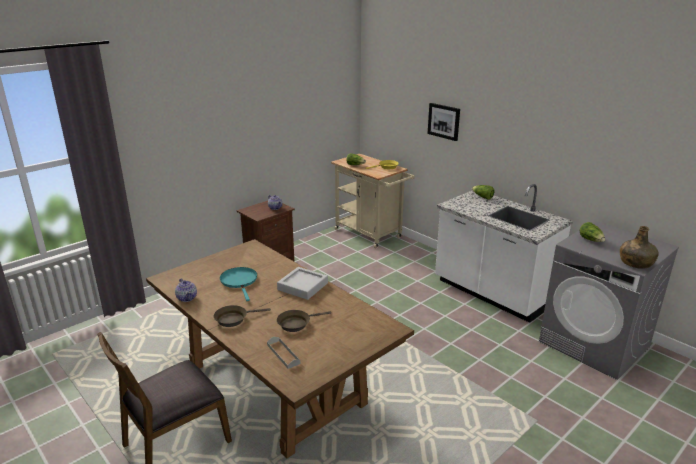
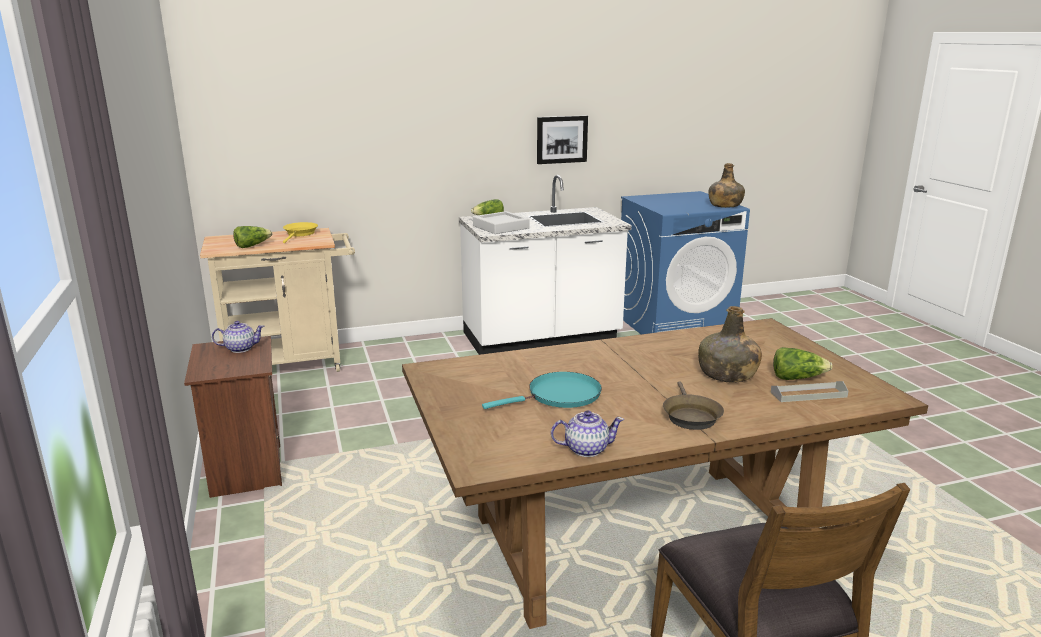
camera: 65 degrees left, 5 degrees down
turquoise frying pan [220,267,257,301] -> turquoise frying pan turned 150 degrees clockwise [482,372,602,409]
grey tray [277,267,328,300] -> grey tray moved to [473,211,530,234]
brown frying pan [277,310,331,332] -> green bottle [698,306,762,383]
picture [428,103,460,141] -> picture moved to [537,115,588,164]
grey washing machine [539,221,679,380] -> blue washing machine [621,191,750,334]
lettuce [580,222,605,242] -> lettuce moved to [773,347,832,380]

